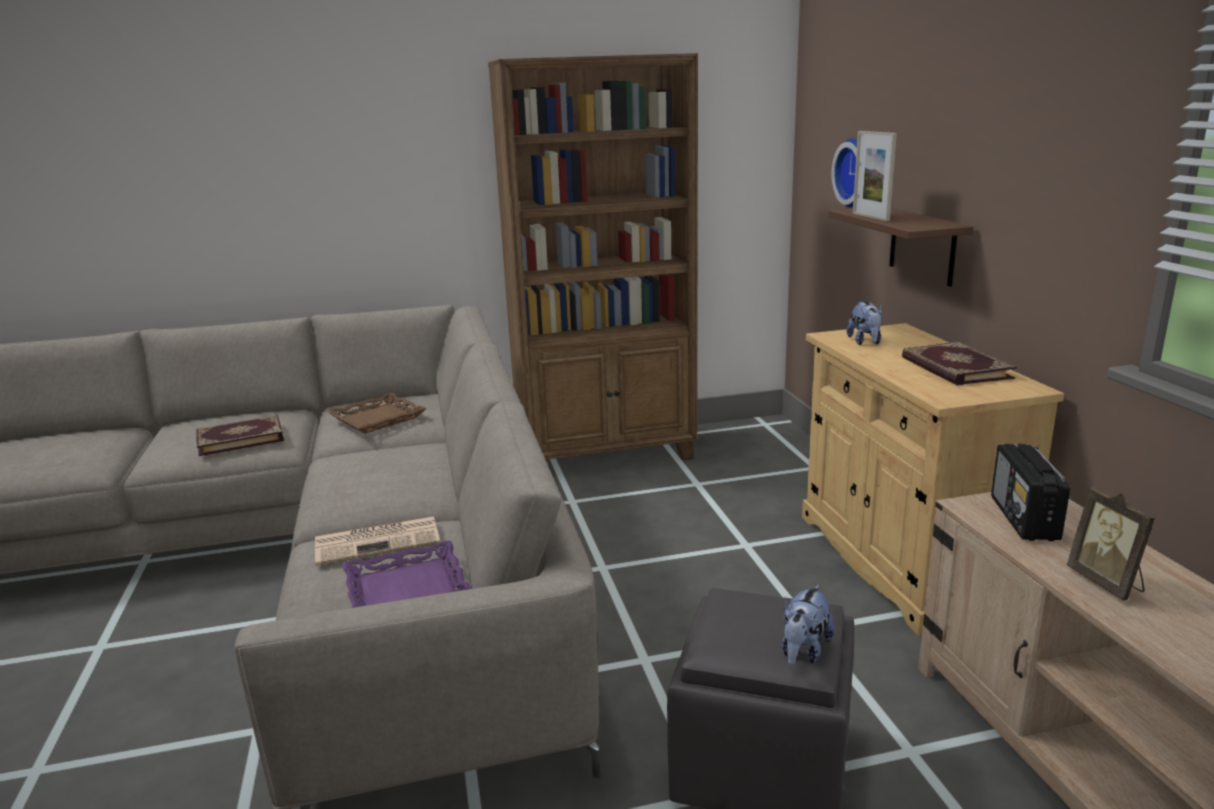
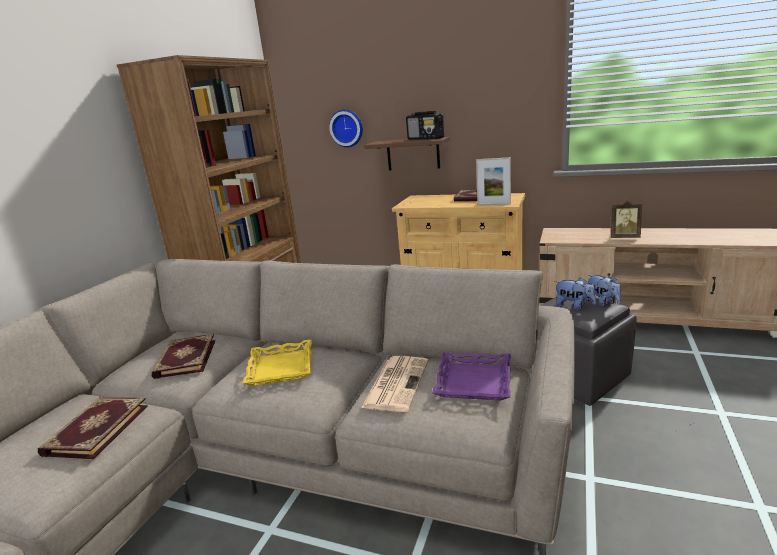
camera: 55 degrees left, 0 degrees up
brown tray [327,392,427,434] -> book [152,334,215,379]
plush toy [847,302,882,345] -> plush toy moved to [554,277,596,310]
picture frame [853,131,897,221] -> picture frame moved to [476,157,511,206]
radio [991,443,1070,541] -> radio moved to [406,111,444,140]
none -> yellow tray [242,339,312,386]

